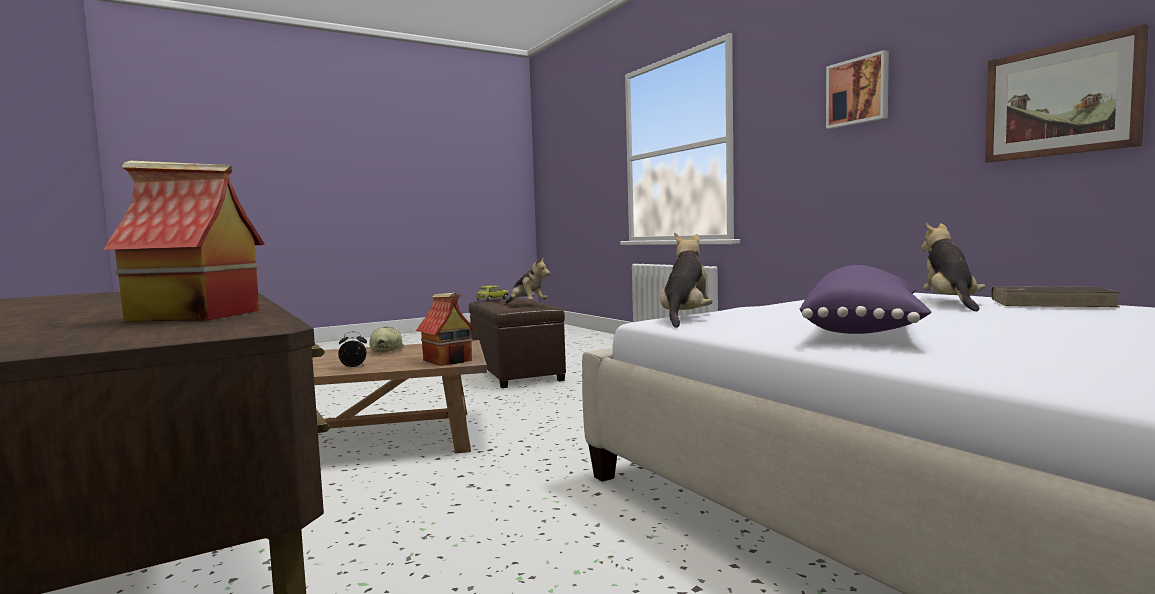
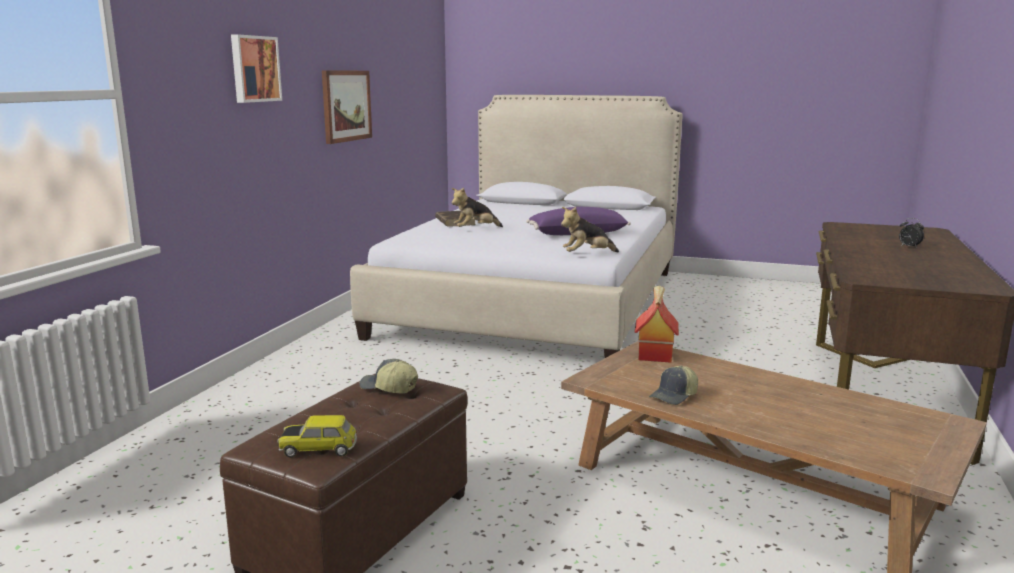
camera: 130 degrees left, 10 degrees up
toy house [103,161,265,322] -> none
alarm clock [338,332,367,367] -> alarm clock moved to [899,218,924,248]
plush toy [505,259,550,303] -> cap [359,359,418,394]

